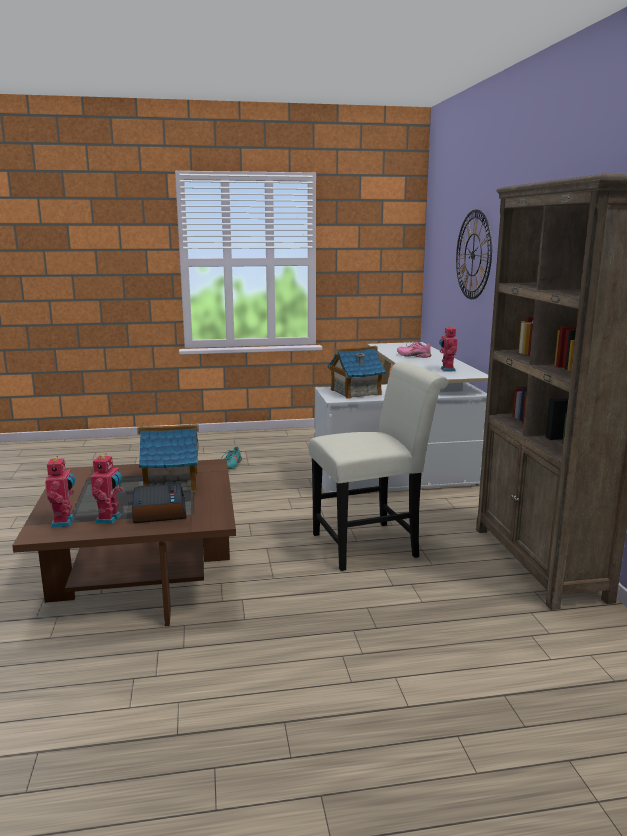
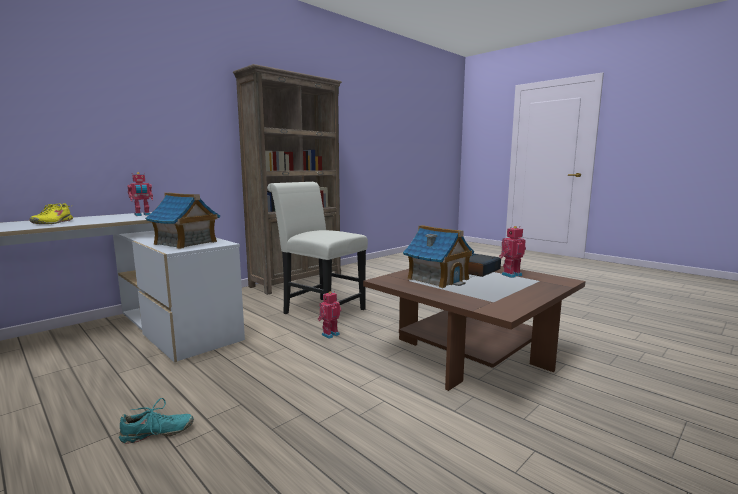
camera: 125 degrees left, 5 degrees down
toy robot [45,456,75,528] -> toy robot moved to [318,291,341,339]
pink shoe [397,341,431,358] -> yellow shoe [29,203,73,224]
wall clock [456,210,492,299] -> none

